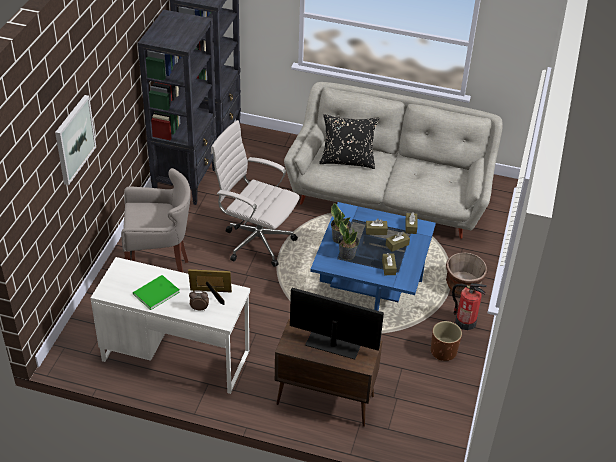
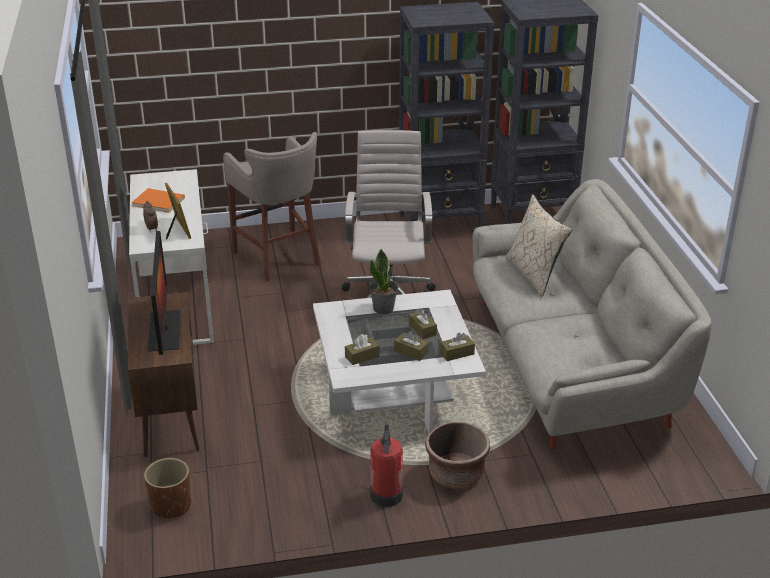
camera: 65 degrees right, 10 degrees down
picture [55,95,96,185] -> none
green book [133,275,180,310] -> orange book [132,188,185,213]
blue coffee table [310,202,436,311] -> white coffee table [313,290,486,433]
black pillow [319,114,379,169] -> beige pillow [505,195,572,297]
potted plant [338,221,359,260] -> none
brown planter [431,321,462,361] -> brown planter moved to [144,458,191,520]

